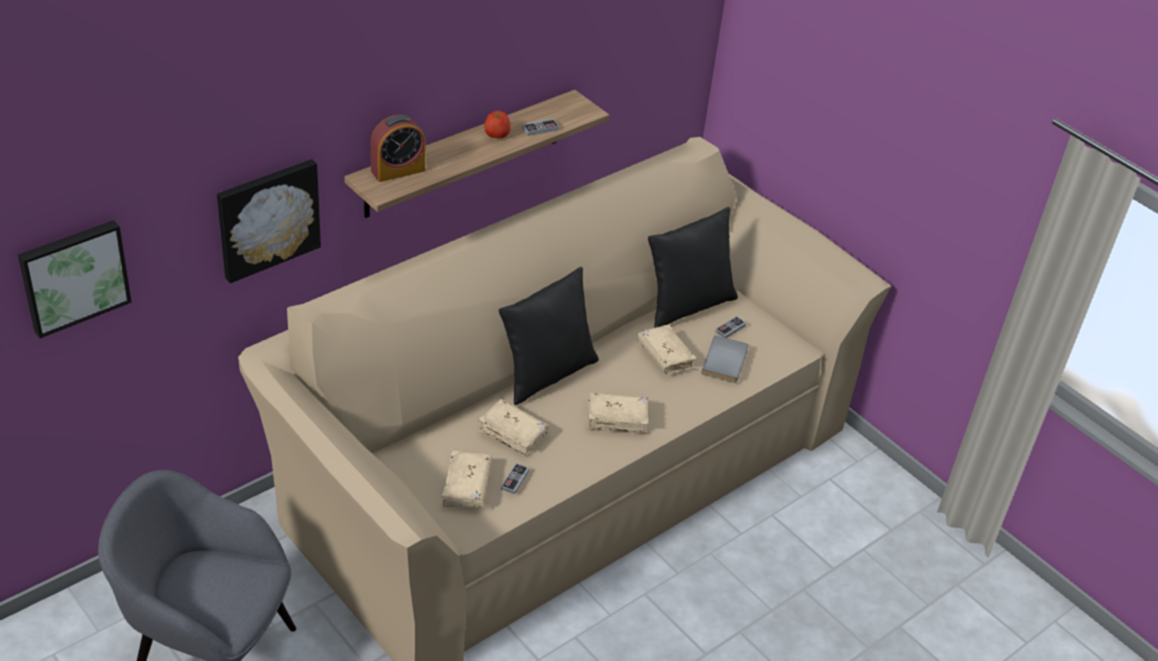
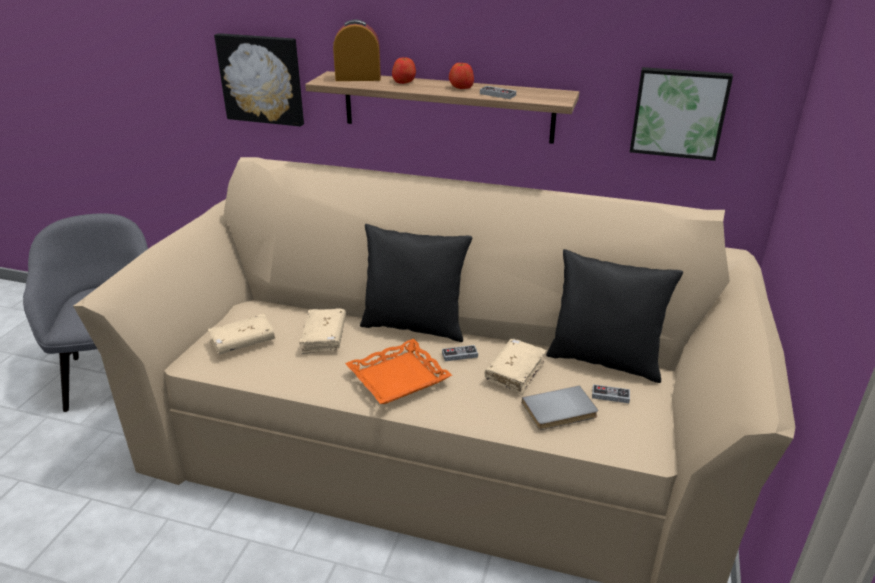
camera: 60 degrees right, 10 degrees down
picture [18,220,132,338] -> picture moved to [630,67,733,161]
alarm clock [371,115,425,182] -> alarm clock turned 150 degrees clockwise [333,19,381,81]
game controller [501,463,530,495] -> game controller moved to [442,345,478,361]
beige book [587,392,648,434] -> orange tray [345,339,452,404]
none -> apple [392,57,416,84]

